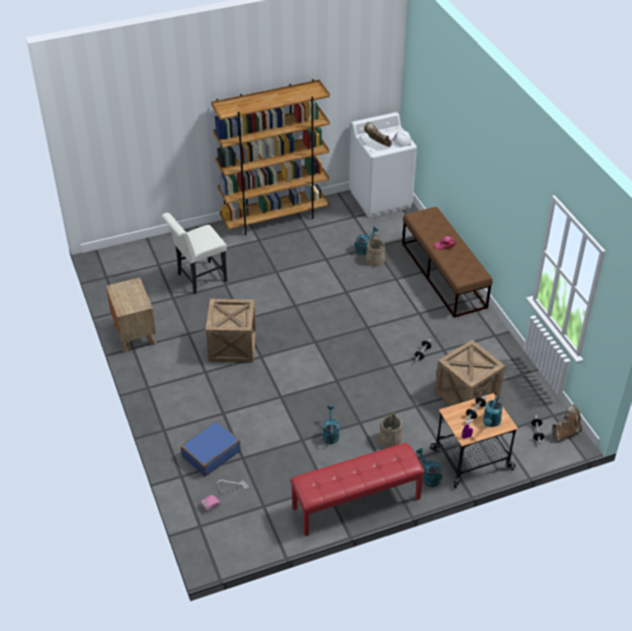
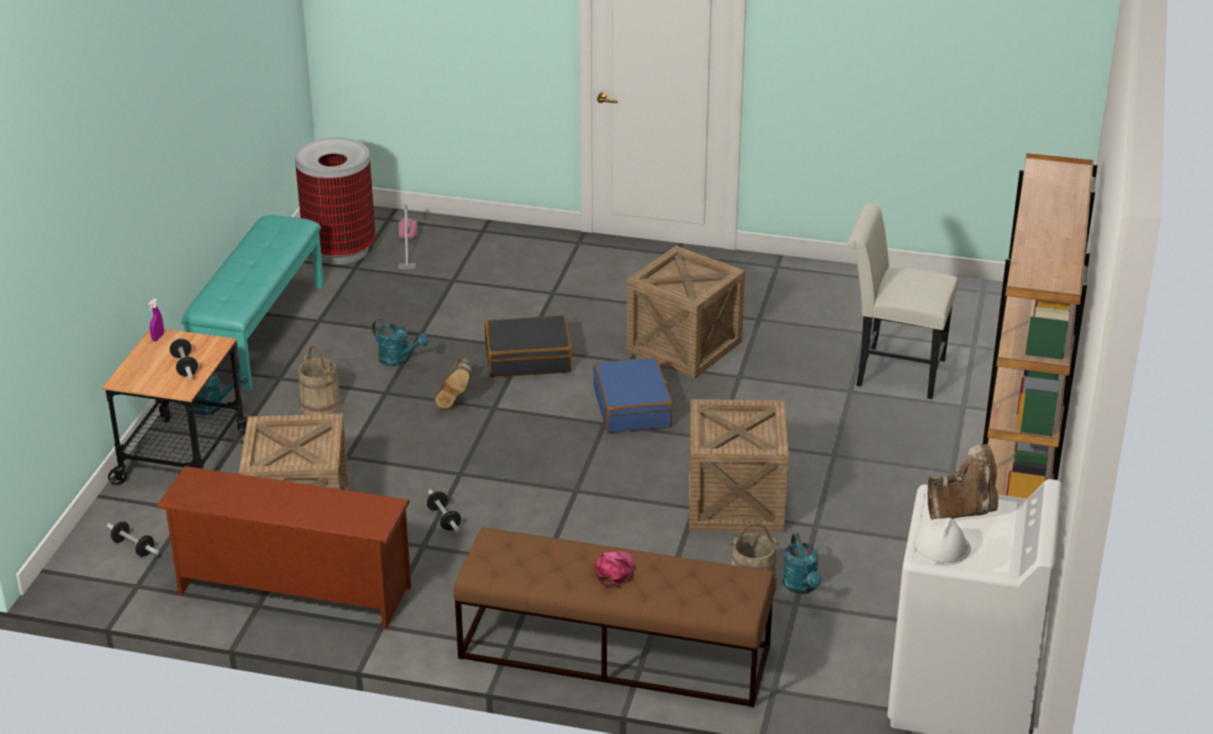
camera: 125 degrees right, 10 degrees down
brown nightstand [106,277,157,353] -> none
white chair [162,213,227,294] -> white chair turned 75 degrees counterclockwise [847,204,958,399]
blue suitcase [181,421,241,476] -> blue suitcase moved to [593,357,673,433]
red bench [290,443,425,536] -> turquoise bench [181,215,324,391]
turquoise watering can [483,396,503,427] -> none
brown boot [553,405,582,443] -> brown boot moved to [435,357,472,409]
none -> brown shoe rack [155,466,411,628]
none -> trash can [295,137,376,265]
none -> black suitcase [484,315,572,378]
none -> crate [689,399,789,532]

